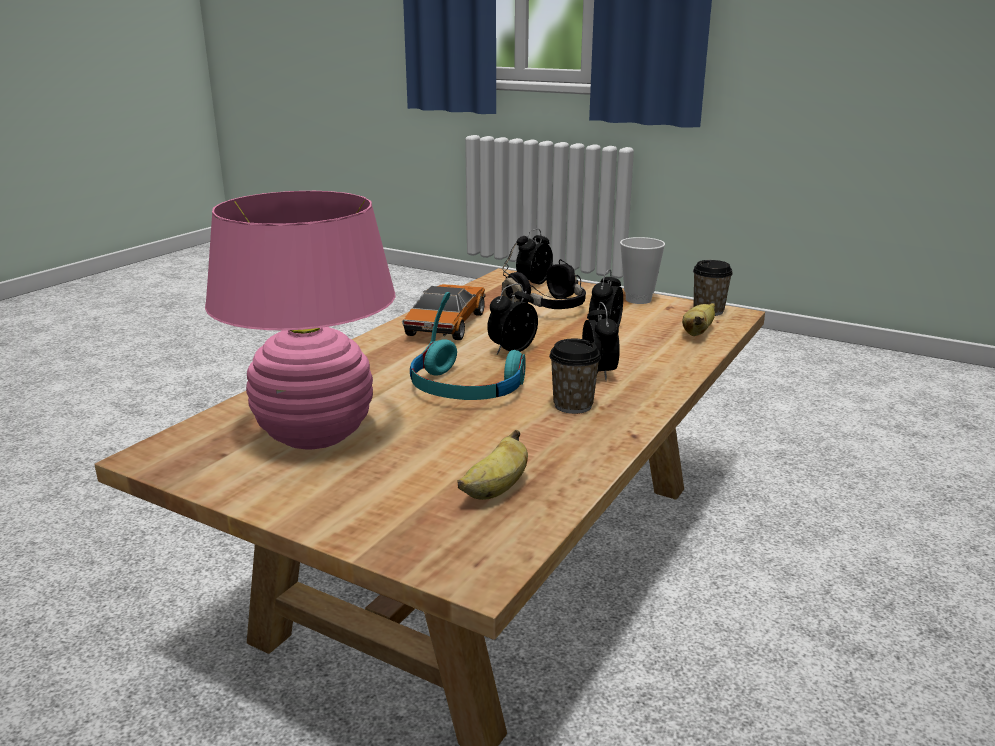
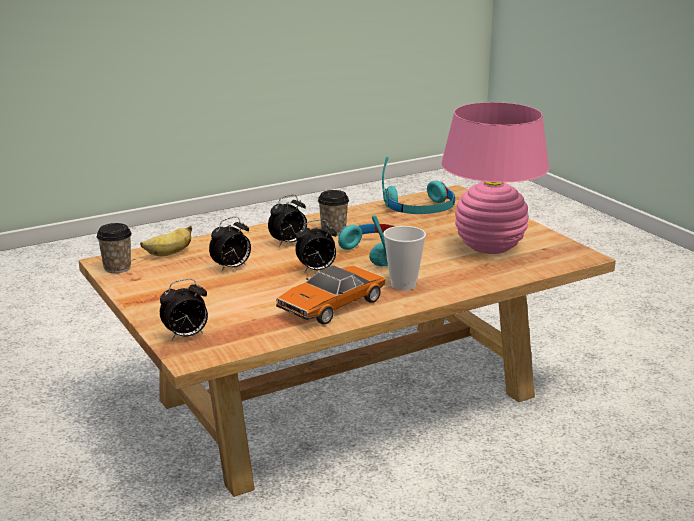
camera: 150 degrees left, 0 degrees up
banana [457,430,528,500] -> turquoise headphones [382,156,455,214]
black headphones [502,236,586,309] -> none
alarm clock [582,302,620,380] -> alarm clock turned 150 degrees counterclockwise [268,195,307,247]
cup [620,237,665,304] -> cup moved to [383,226,426,291]

